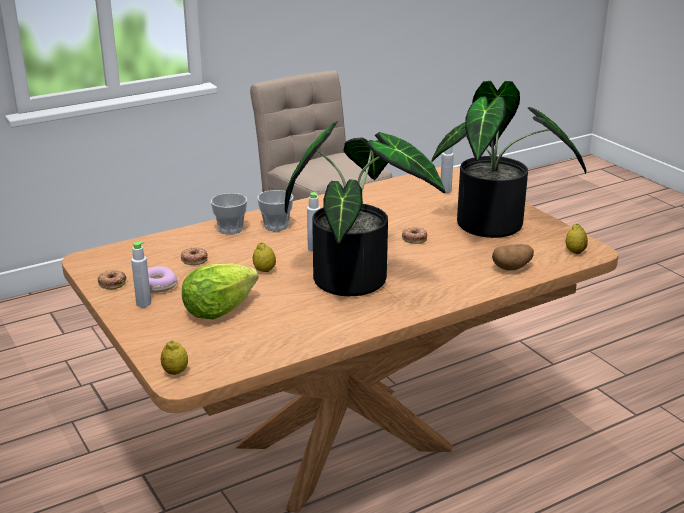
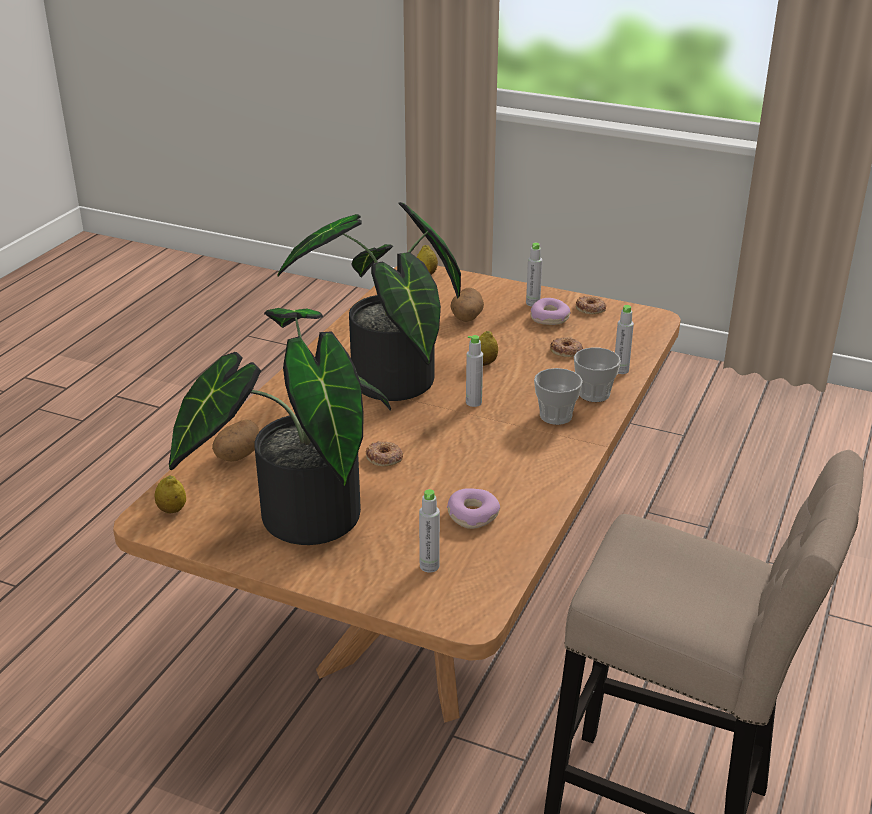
camera: 145 degrees right, 5 degrees up
lettuce [182,264,259,319] -> potato [450,288,484,322]
none -> donut [447,488,500,529]
none -> grey bottle [615,305,634,374]

